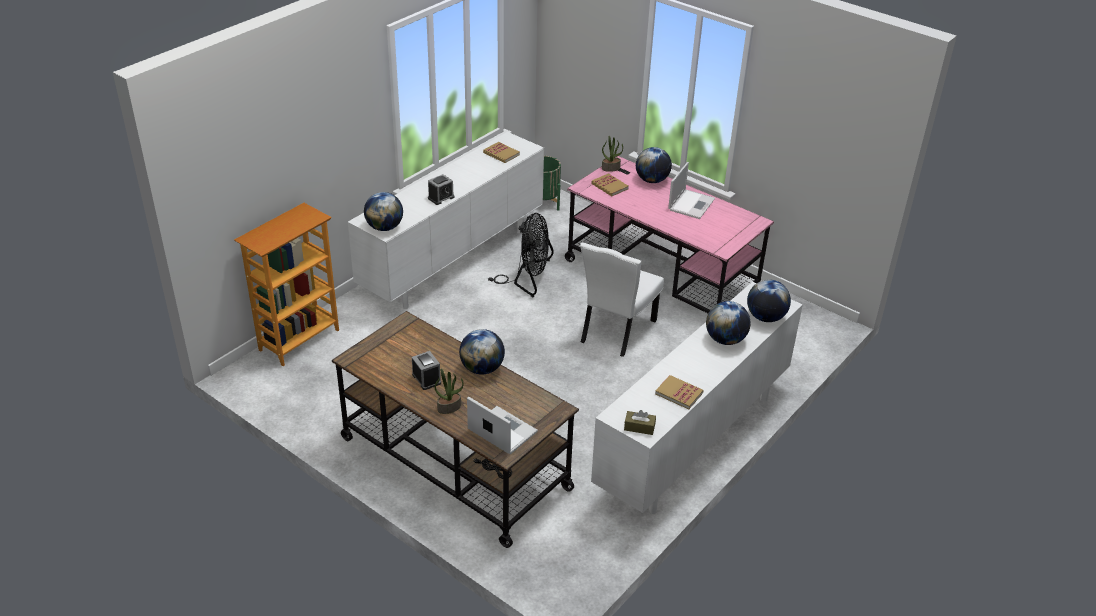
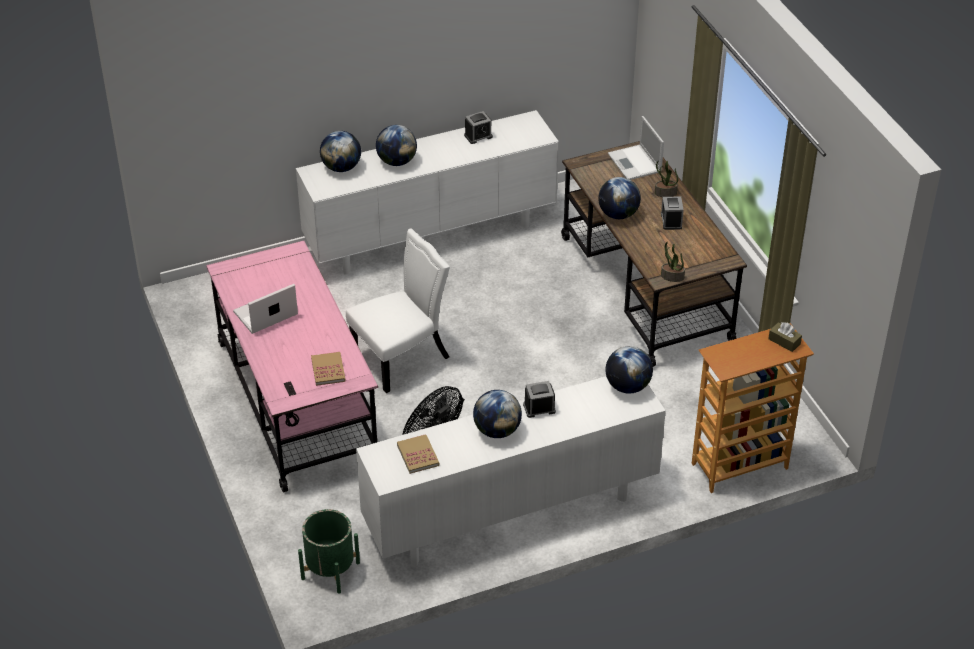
camera: 150 degrees left, 5 degrees up
potted plant [602,136,623,172] -> potted plant moved to [661,242,685,282]
brown tissue box [624,410,656,435] -> brown tissue box moved to [768,322,802,352]
globe [636,147,672,183] -> globe moved to [473,390,522,438]
book [655,375,703,409] -> alarm clock [464,111,493,144]

